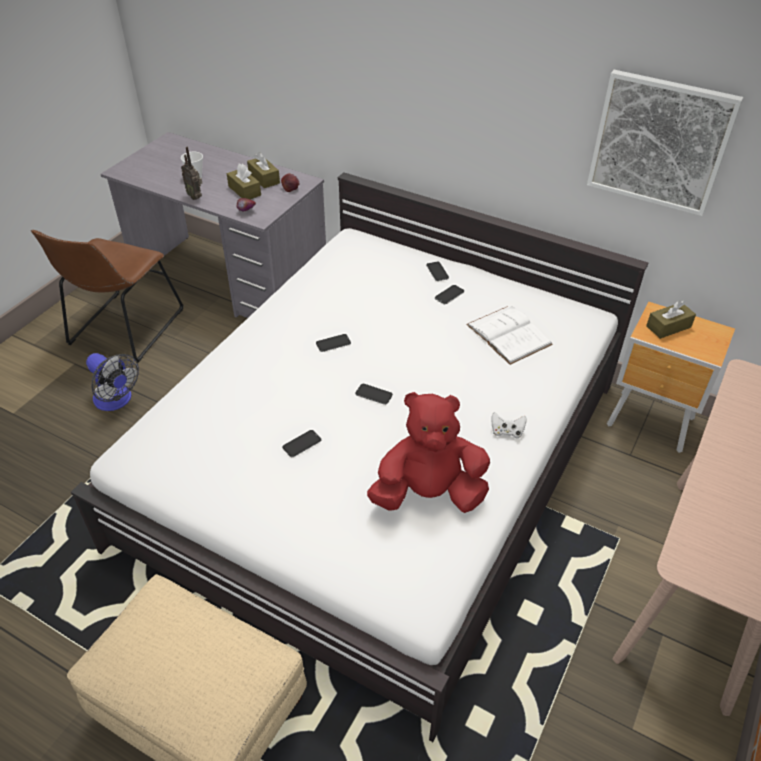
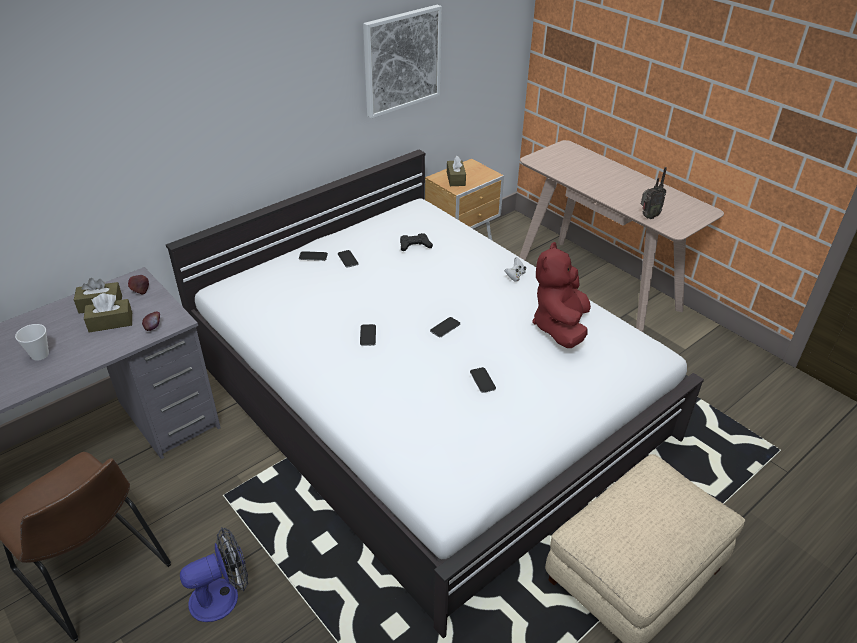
camera: 70 degrees left, 5 degrees down
radio [181,147,202,200] -> radio moved to [641,167,667,219]
white book [466,306,553,365] -> black game controller [400,233,433,251]

